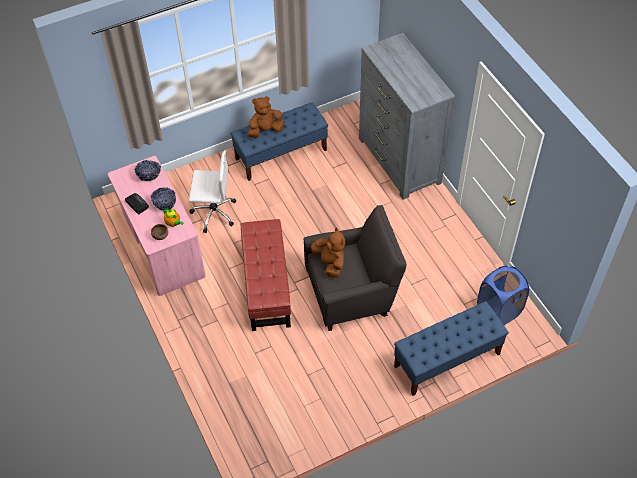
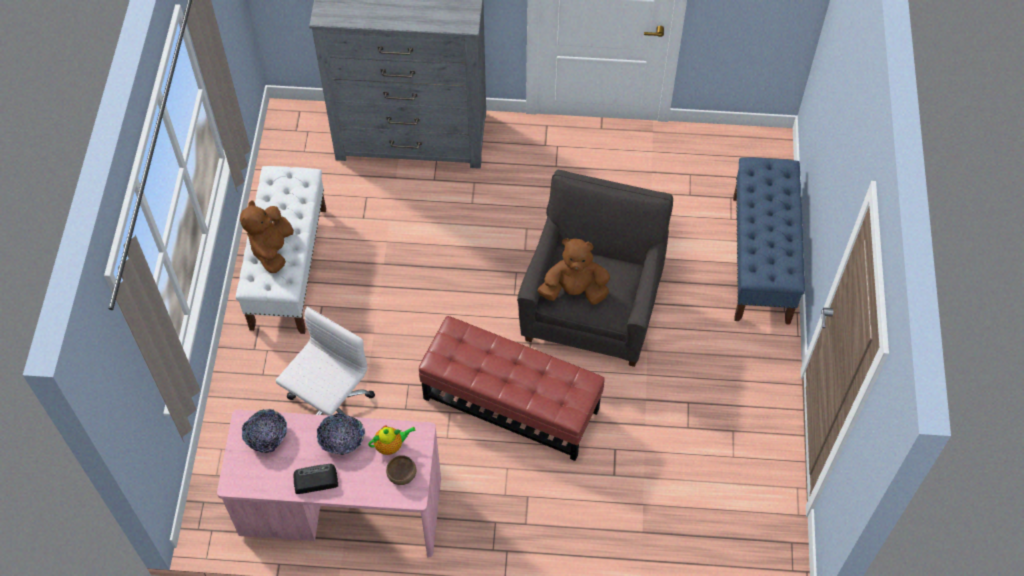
camera: 60 degrees left, 5 degrees up
blue bench [230,102,328,181] -> white bench [236,166,326,334]
blue laundry basket [477,265,529,325] -> none

